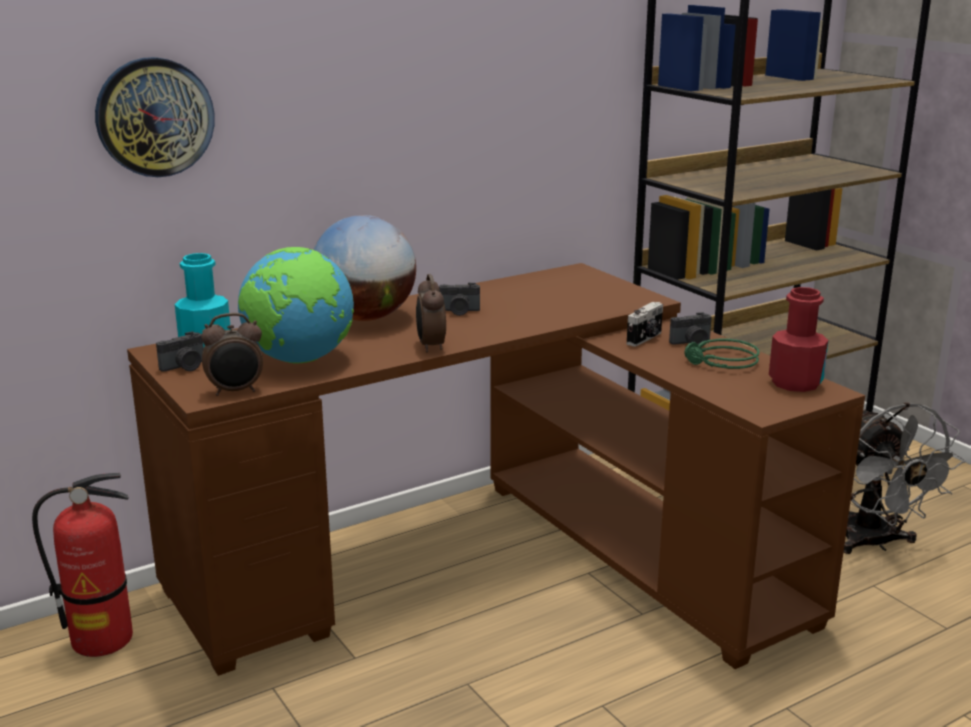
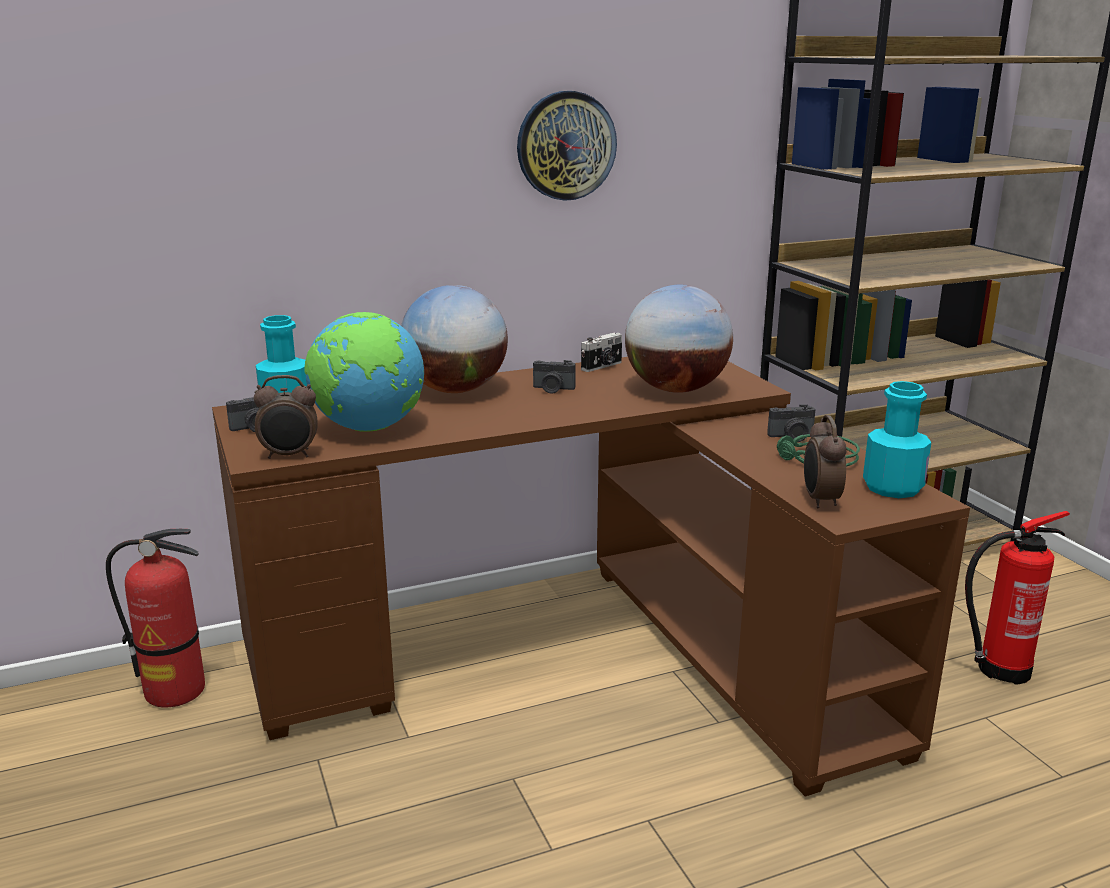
camera: 10 degrees right, 0 degrees up
wall clock [95,57,215,177] -> wall clock moved to [517,91,617,201]
alarm clock [416,274,446,353] -> alarm clock moved to [804,415,847,509]
camera [627,302,663,347] -> camera moved to [581,333,622,372]
red bottle [769,287,829,392] -> turquoise bottle [863,381,931,498]
grey fan [843,402,966,554] -> fire extinguisher [965,511,1070,685]
none -> globe [625,284,733,393]

